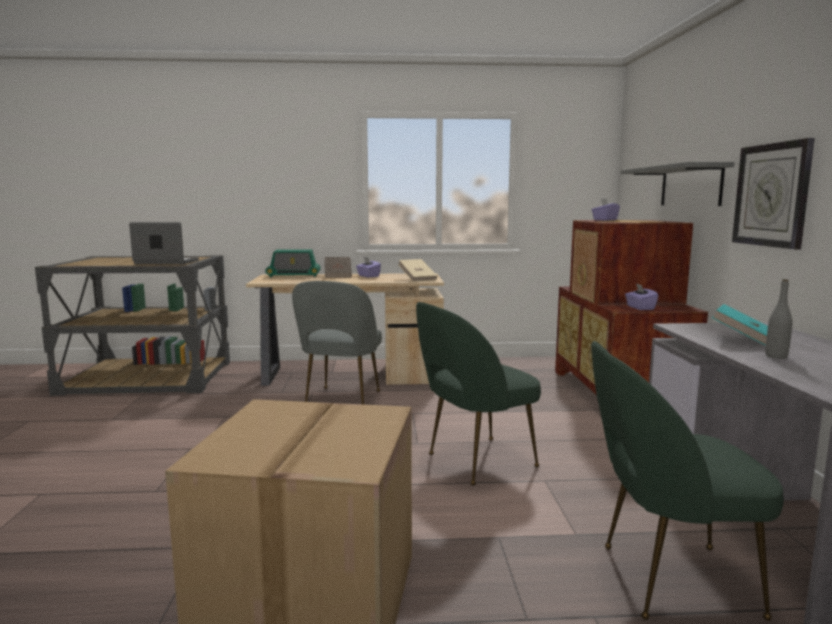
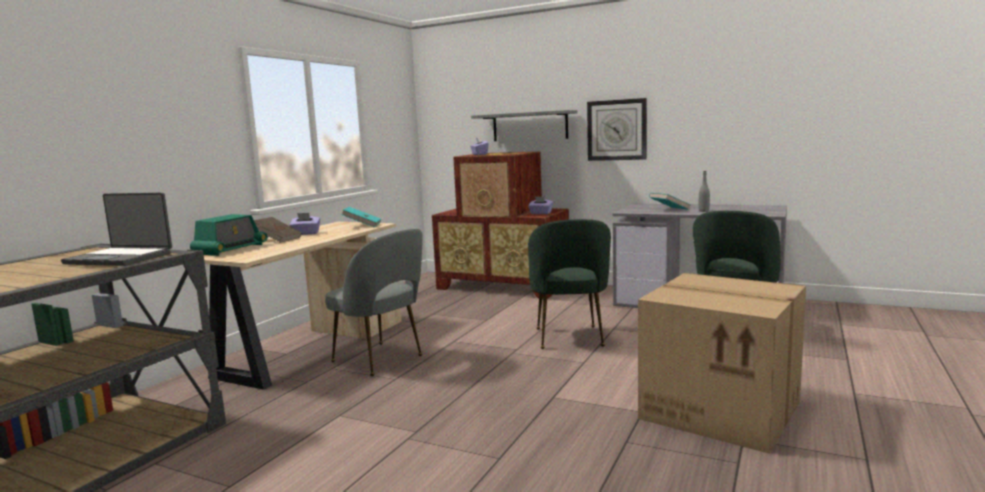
camera: 60 degrees left, 0 degrees up
laptop [129,222,199,264] -> laptop turned 105 degrees counterclockwise [61,193,172,266]
beige book [398,259,437,282] -> turquoise book [341,207,381,228]

